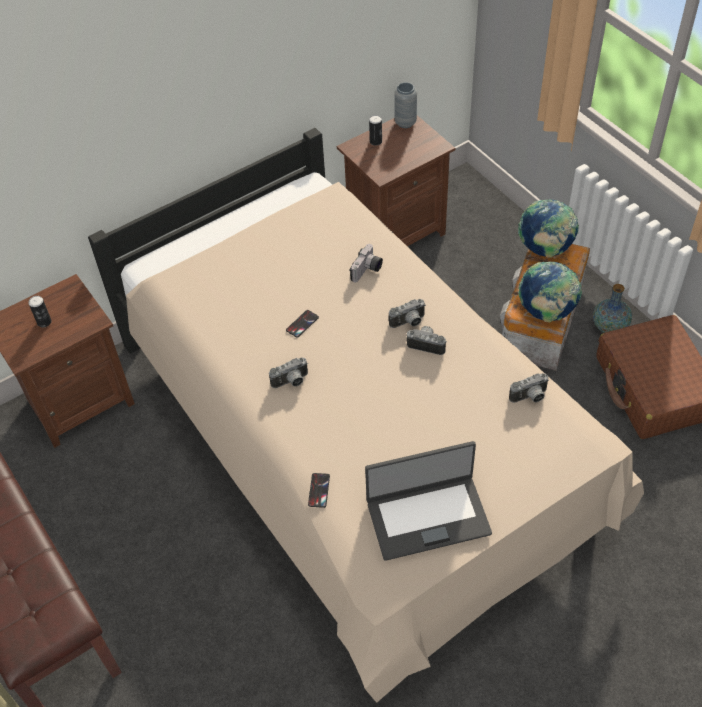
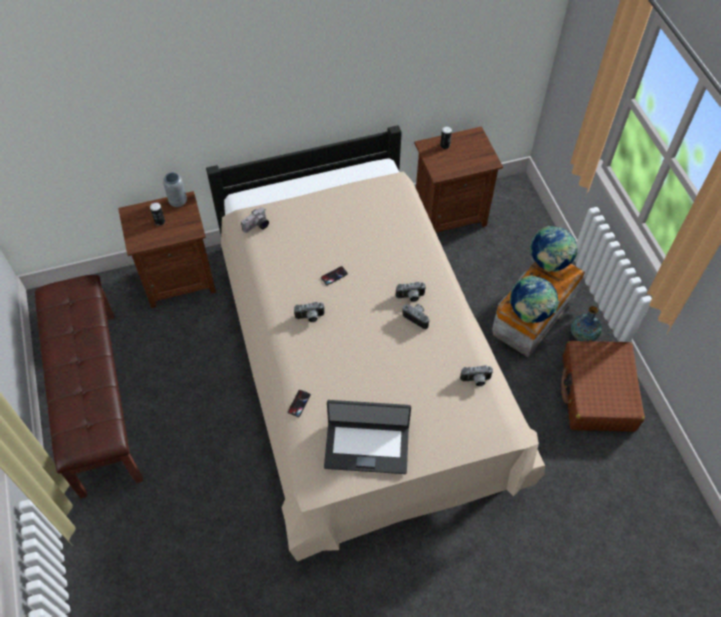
camera: 15 degrees right, 5 degrees up
camera [349,244,383,282] -> camera moved to [241,207,269,233]
grey vase [394,82,417,128] -> grey vase moved to [163,172,187,207]

